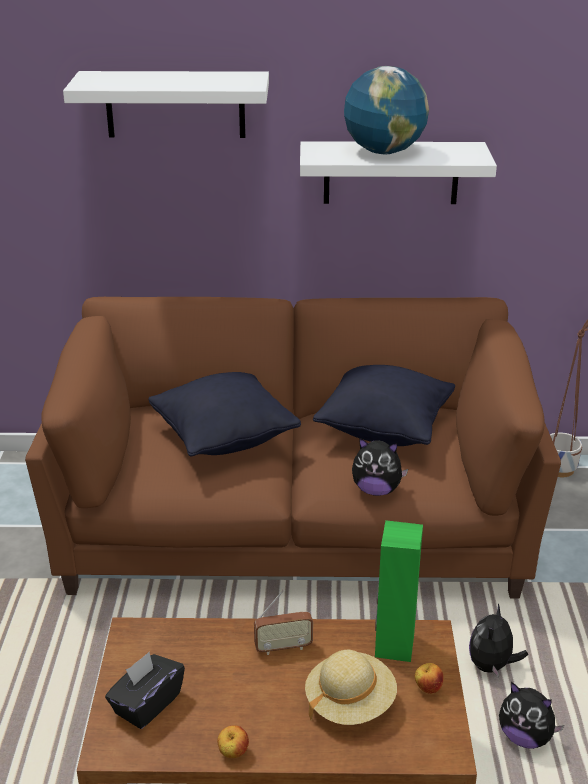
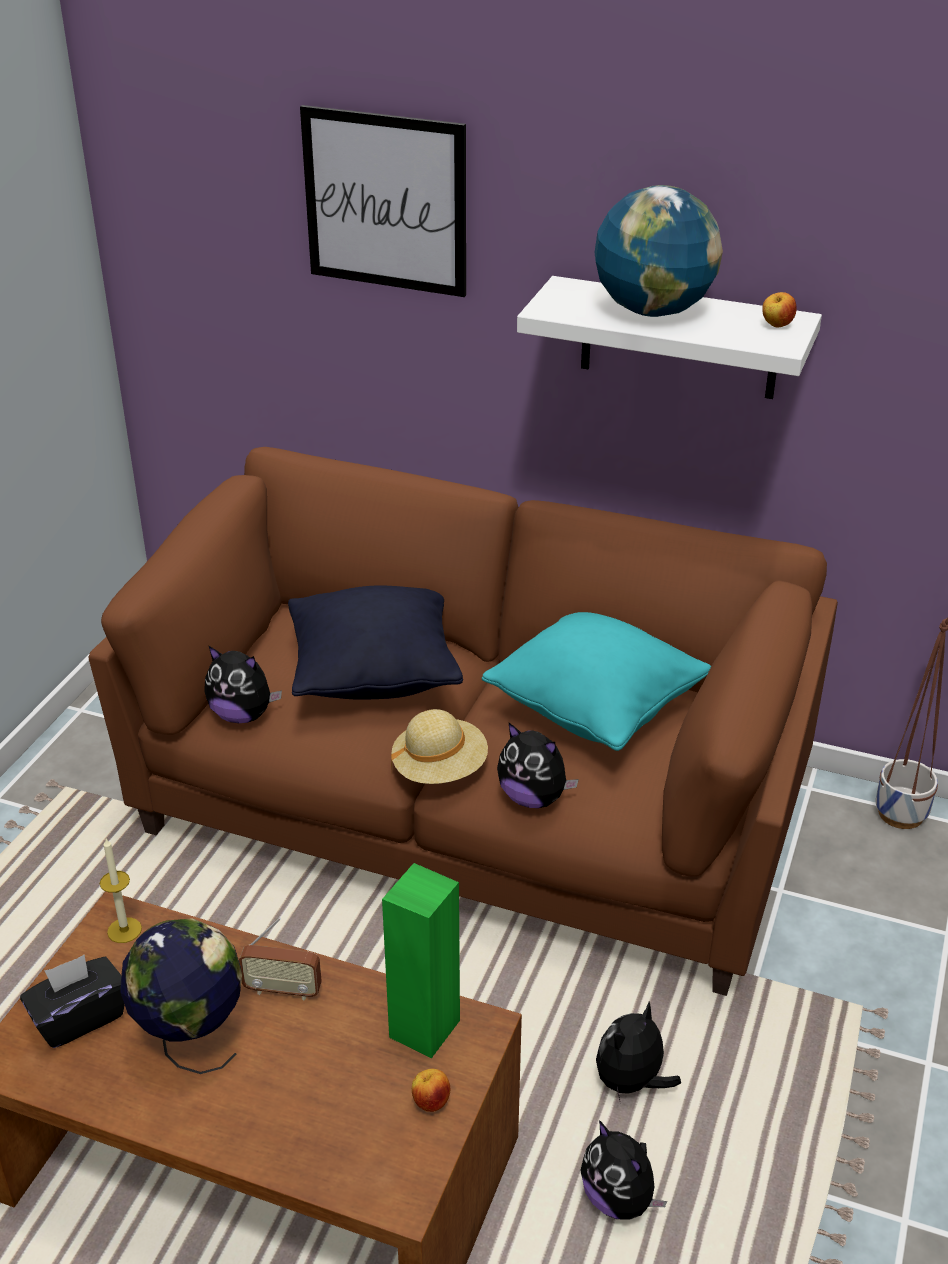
camera: 20 degrees right, 5 degrees up
white shelf [63,71,269,138] -> picture [300,105,466,297]
apple [217,725,249,758] -> apple moved to [762,292,797,328]
beige hat [305,650,397,725] -> beige hat moved to [391,709,488,784]
black pillow [313,365,455,446] -> turquoise pillow [482,612,711,751]
none -> candle [100,839,142,943]
none -> globe [120,918,242,1074]
none -> plush toy [204,646,282,723]

